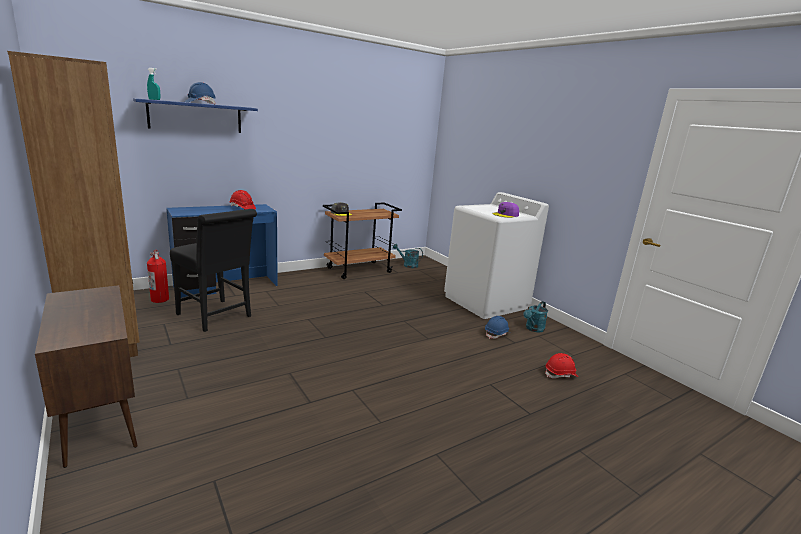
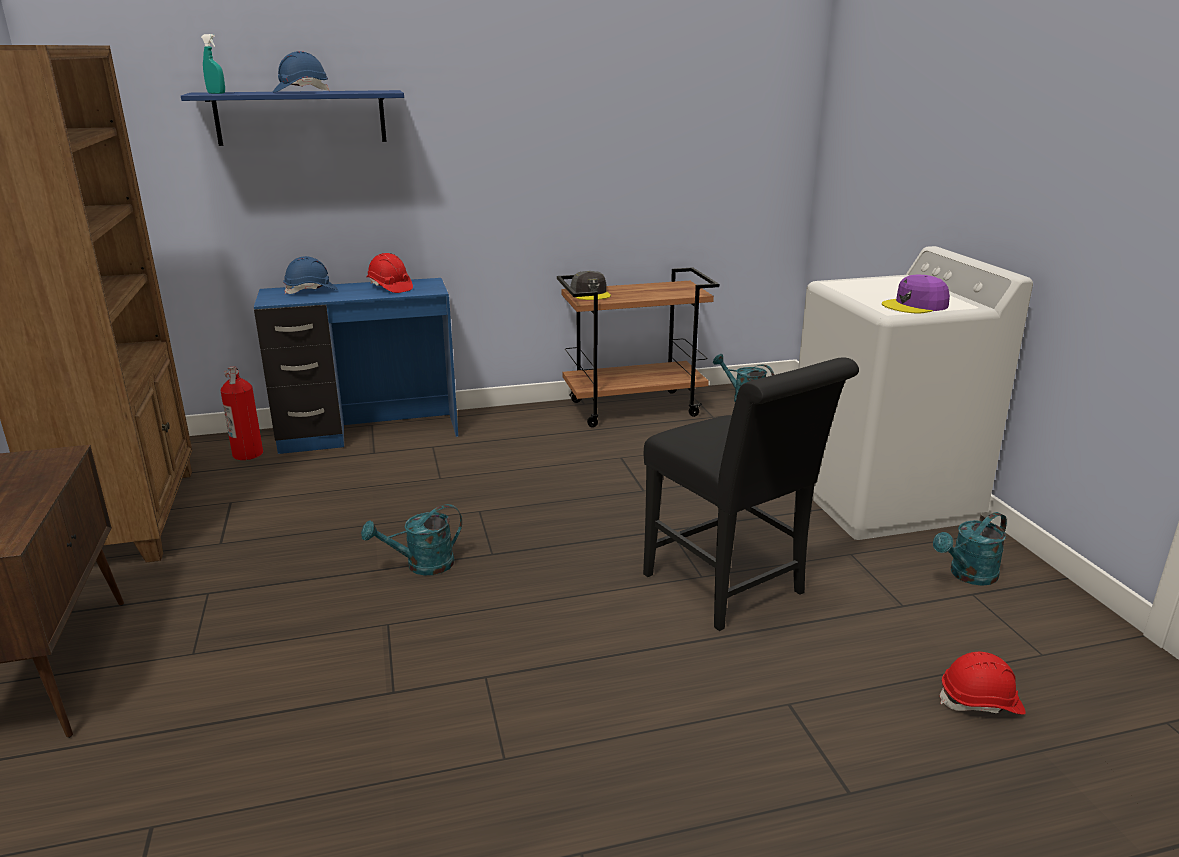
camera: 20 degrees right, 5 degrees up
black chair [170,209,257,332] -> black chair moved to [643,357,859,631]
blue hard hat [485,316,510,339] -> blue hard hat moved to [283,256,337,294]
none -> turquoise watering can [361,504,462,575]

